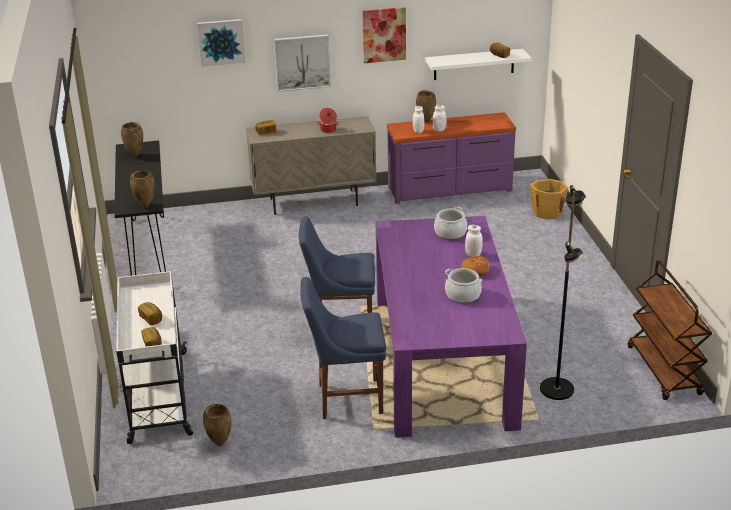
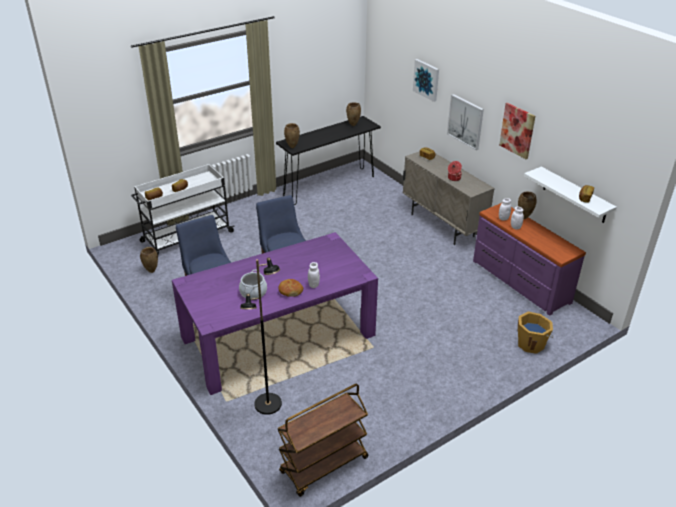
camera: 65 degrees right, 5 degrees up
cooking pot [434,207,467,240] -> none

